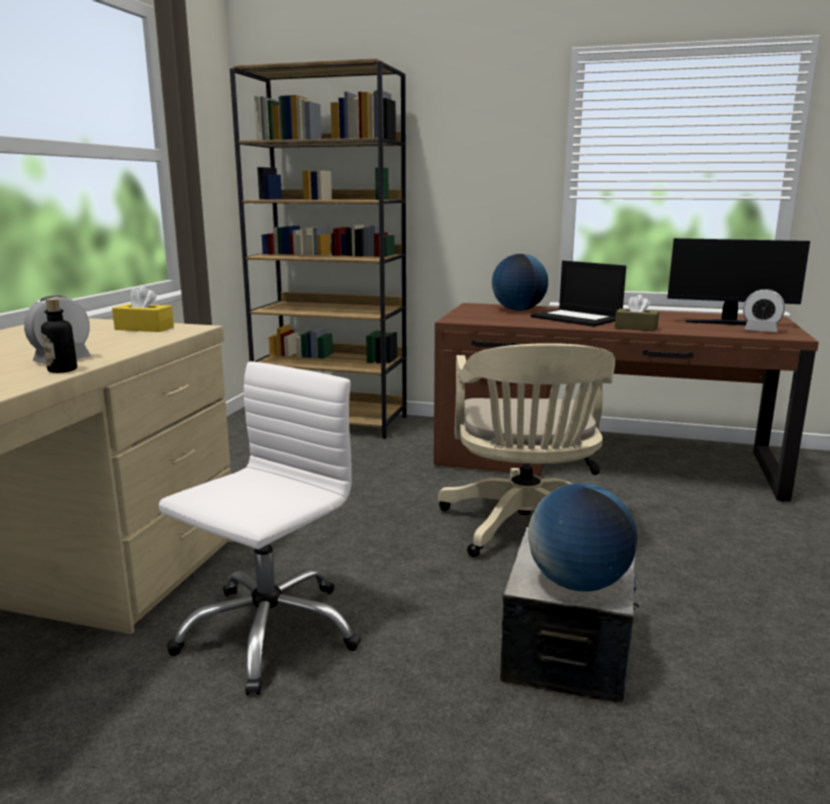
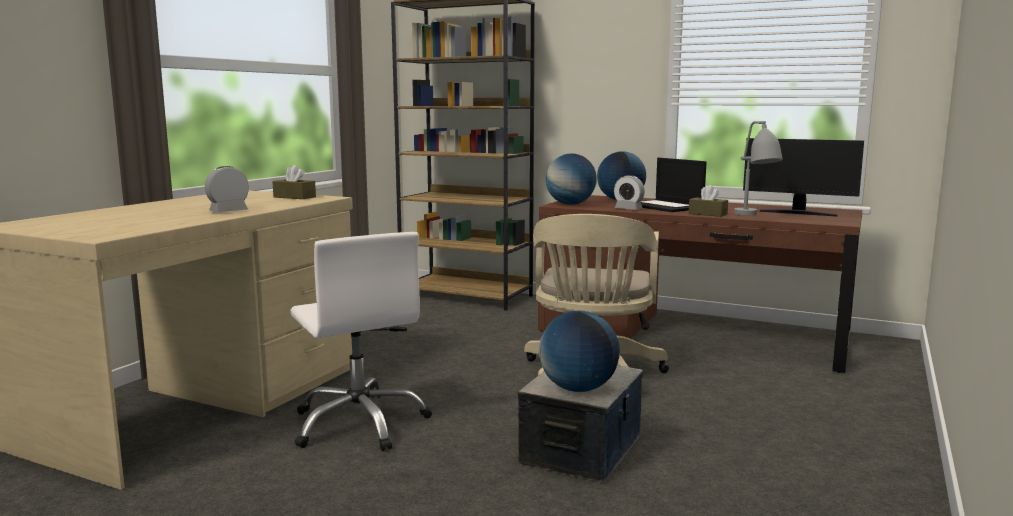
camera: 10 degrees right, 5 degrees down
bottle [41,299,77,373] -> none
yellow tissue box [112,285,174,332] -> brown tissue box [272,165,316,199]
white office chair [159,361,361,695] -> white office chair turned 105 degrees clockwise [290,232,432,451]
alarm clock [743,289,785,332] -> alarm clock moved to [614,175,645,210]
none -> globe [546,154,597,205]
none -> grey table lamp [734,121,783,215]

